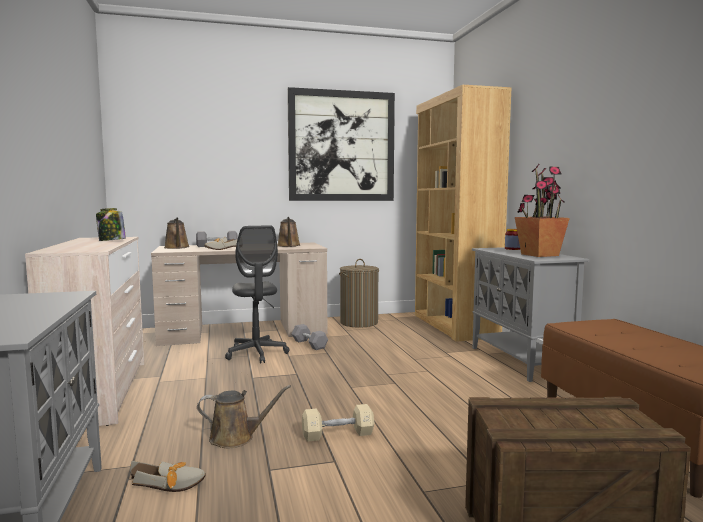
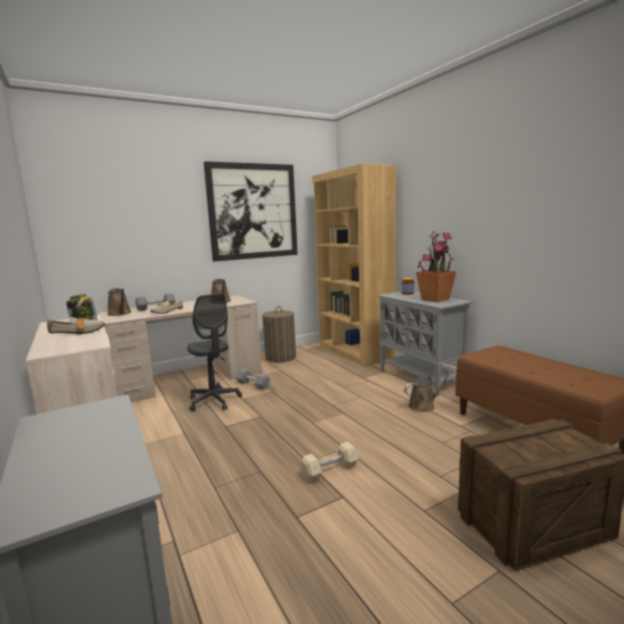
camera: 15 degrees left, 5 degrees up
shoe [130,461,206,492] -> shoe moved to [47,317,105,334]
brown watering can [197,385,291,448] -> brown watering can moved to [404,370,453,412]

